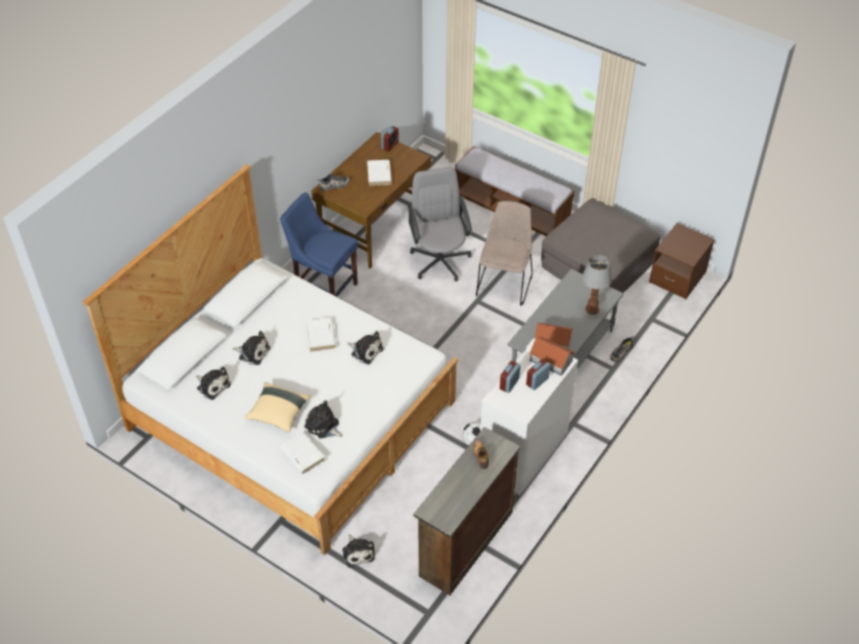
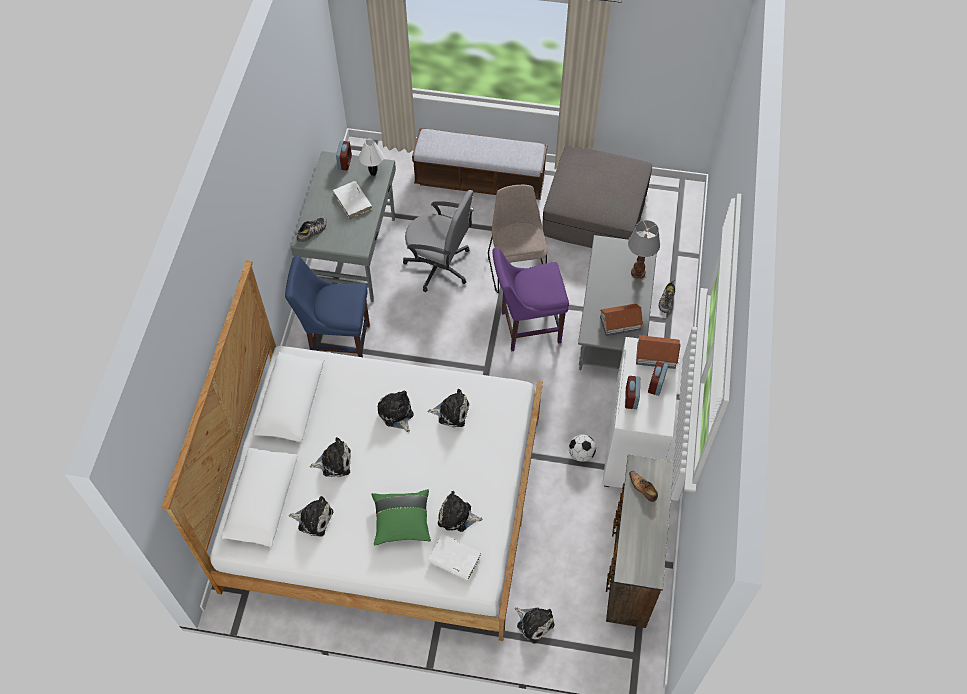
camera: 25 degrees left, 10 degrees up
beige pillow [244,382,311,433] -> green pillow [372,489,431,546]
white book [307,318,336,352] -> plush toy [378,390,414,432]
brown desk [311,132,431,268] -> grey desk [291,151,396,302]
grey office chair [407,167,472,281] -> grey office chair turned 150 degrees clockwise [403,190,474,292]
brown nightstand [649,223,715,299] -> none
none -> white table lamp [359,139,384,176]
none -> purple chair [492,247,569,351]

